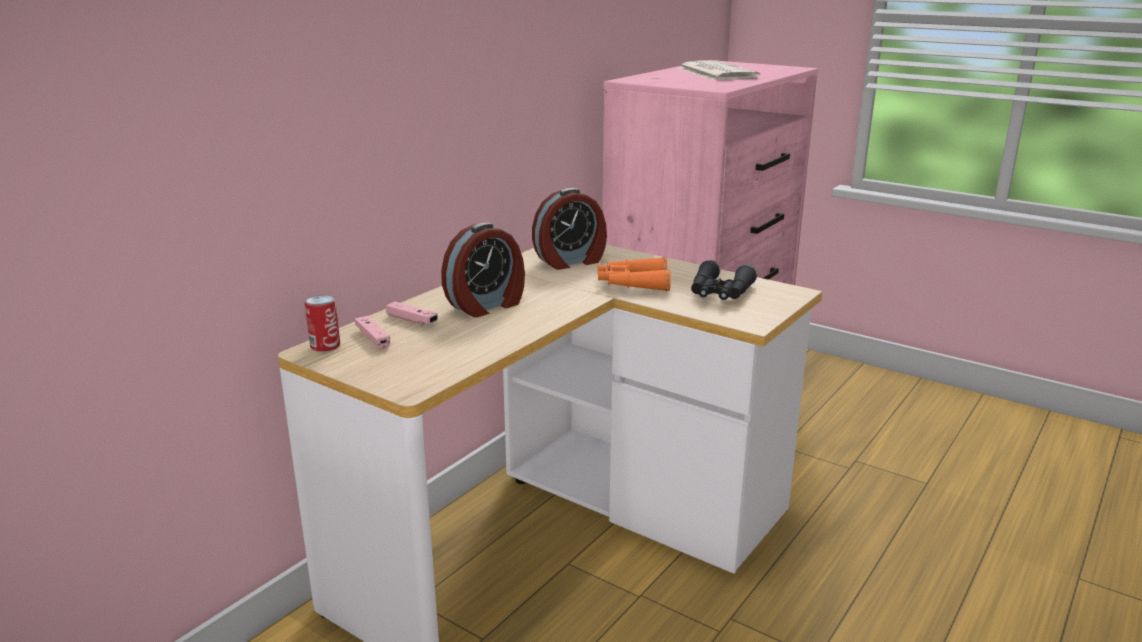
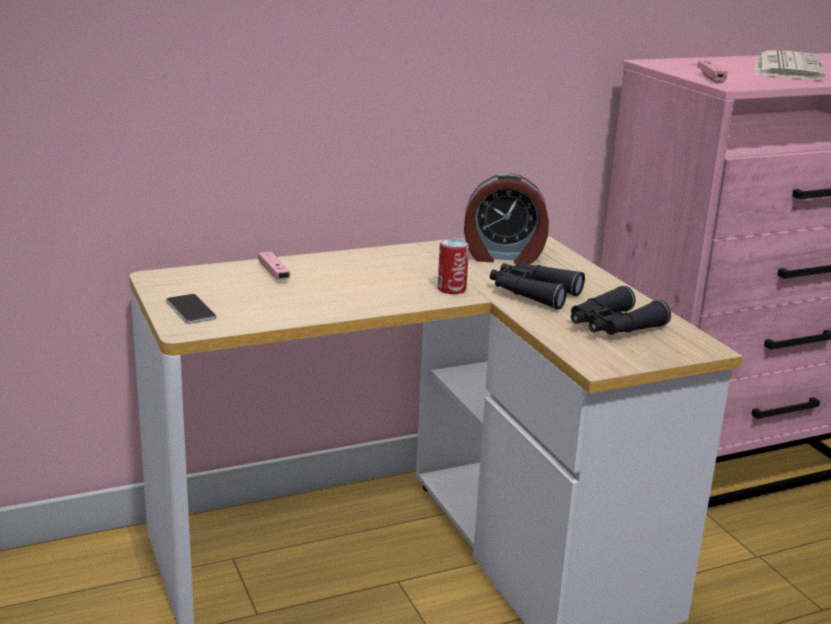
camera: 30 degrees right, 0 degrees up
can [305,295,340,352] -> can moved to [438,239,469,294]
pink game controller [355,316,390,349] -> pink game controller moved to [697,60,728,83]
alarm clock [441,223,525,317] -> none
orange binoculars [598,257,671,291] -> black binoculars [490,262,585,310]
none -> phone [166,294,217,324]

